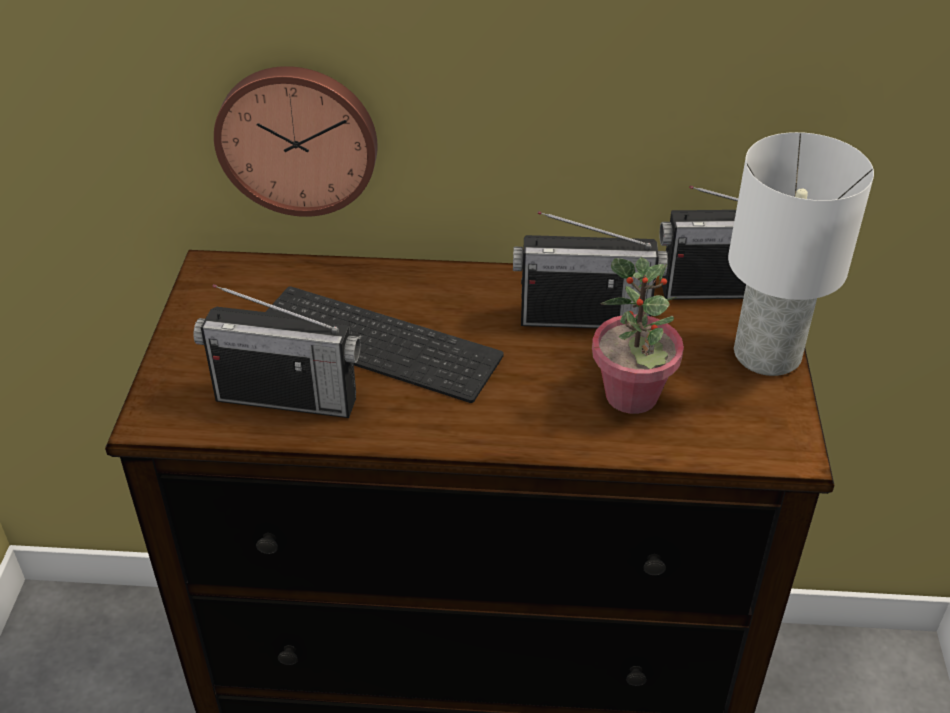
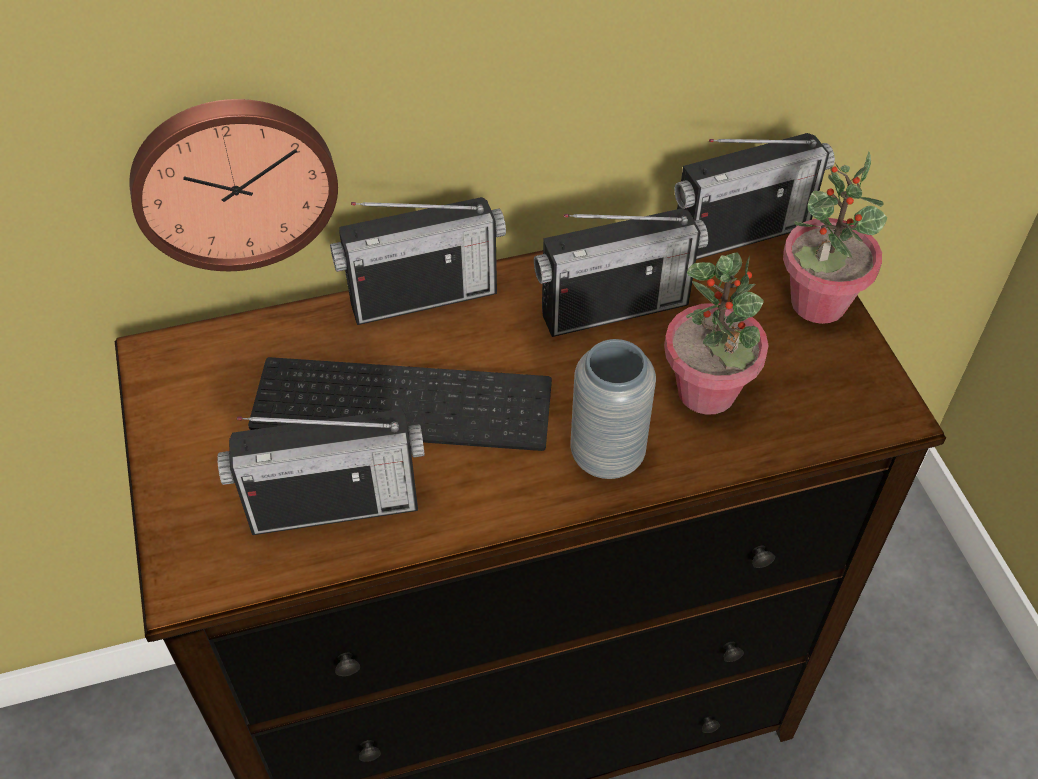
camera: 20 degrees left, 10 degrees up
white table lamp [728,132,874,376] -> potted plant [783,151,887,324]
none -> radio [330,197,506,325]
none -> grey vase [570,339,656,479]

